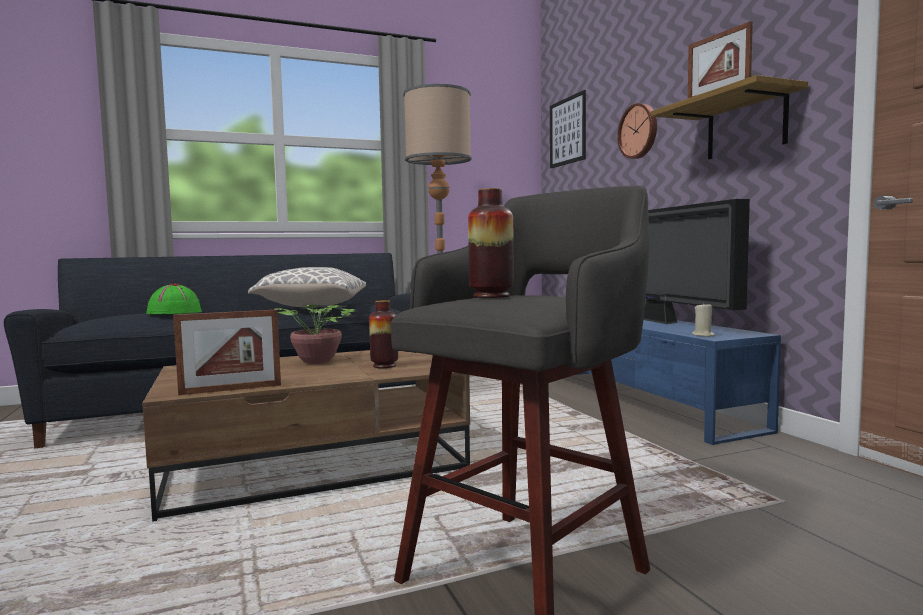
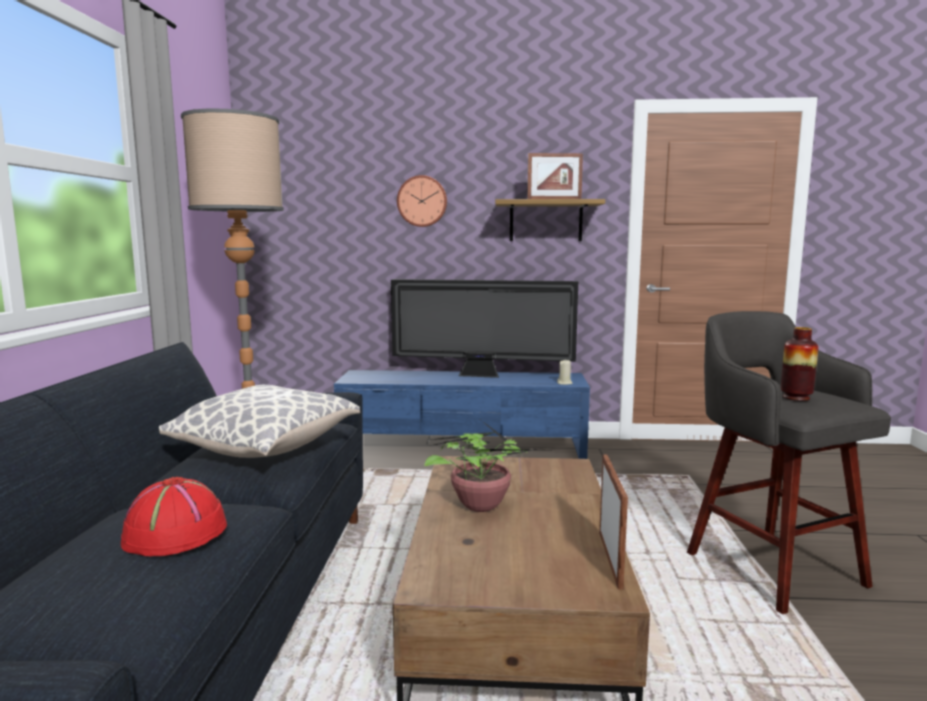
camera: 65 degrees left, 5 degrees up
green hat [146,283,202,314] -> red hat [121,477,227,556]
vase [369,300,398,368] -> none
picture [550,90,586,168] -> none

